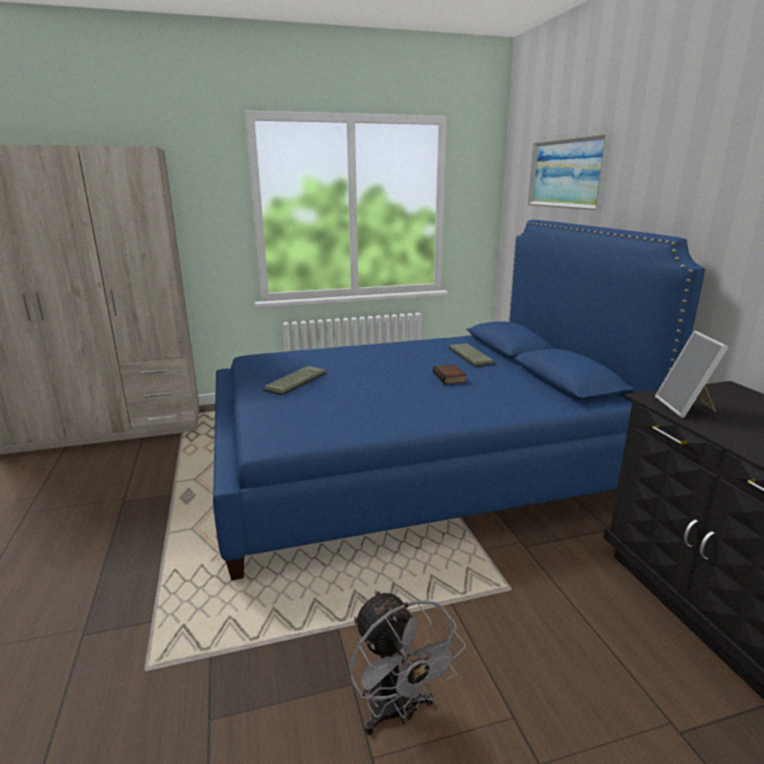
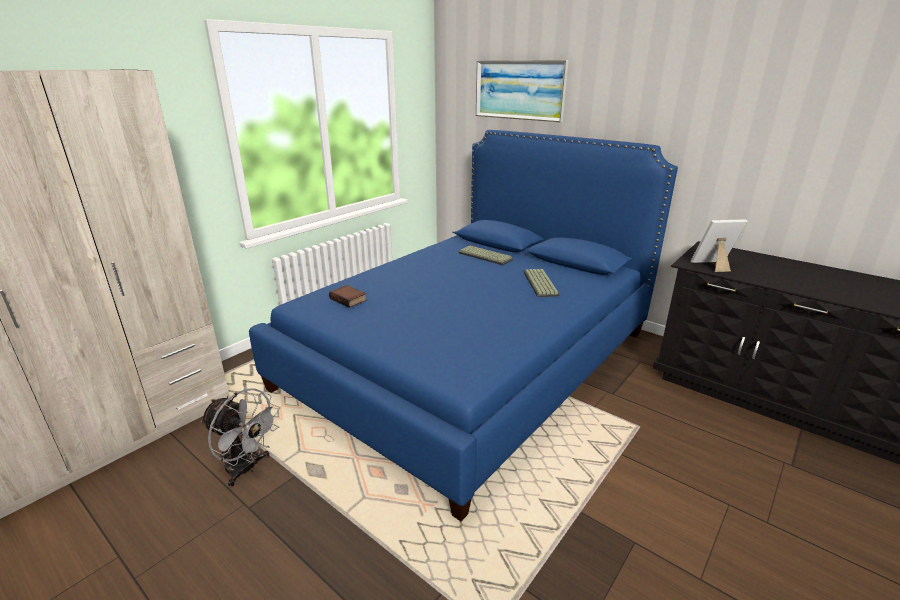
camera: 35 degrees left, 5 degrees up
keyboard [263,366,327,396] -> keyboard moved to [524,269,560,297]
grey fan [350,590,466,735] -> grey fan moved to [201,388,280,487]
book [433,365,467,385] -> book moved to [329,285,367,308]
picture frame [655,331,728,418] -> picture frame turned 120 degrees clockwise [691,219,748,272]

